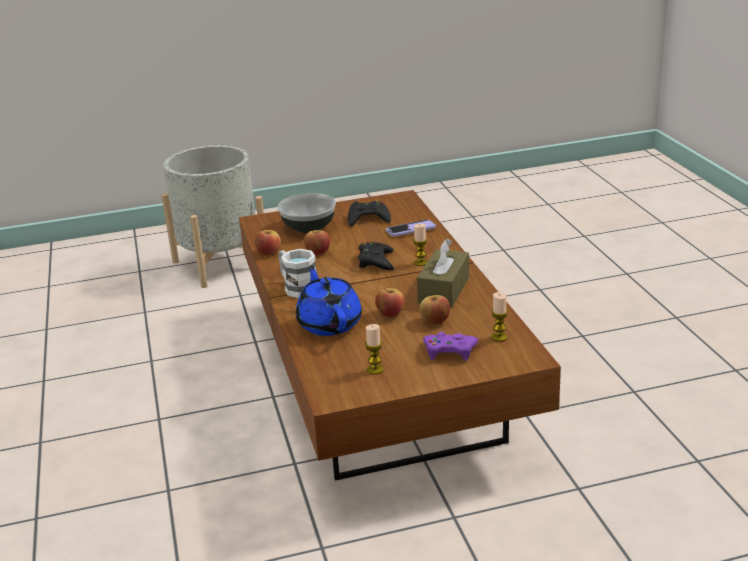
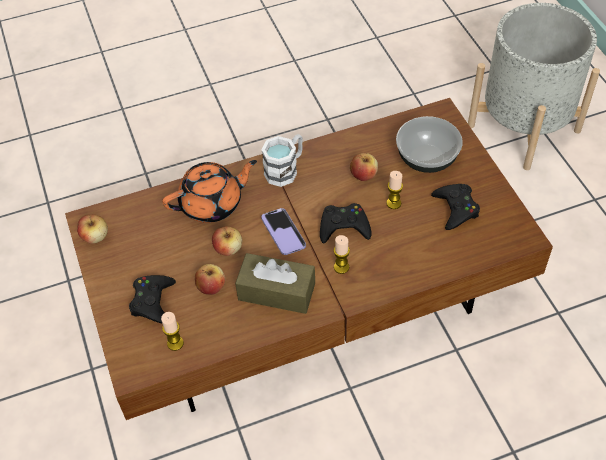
camera: 85 degrees right, 25 degrees up
apple [255,230,281,255] -> apple moved to [77,214,108,244]
blue teapot [296,265,362,336] -> orange teapot [162,160,257,223]
candle [365,324,384,375] -> candle moved to [386,171,403,209]
phone [386,220,436,237] -> phone moved to [261,208,306,255]
purple game controller [423,332,479,361] -> black game controller [129,275,176,323]

